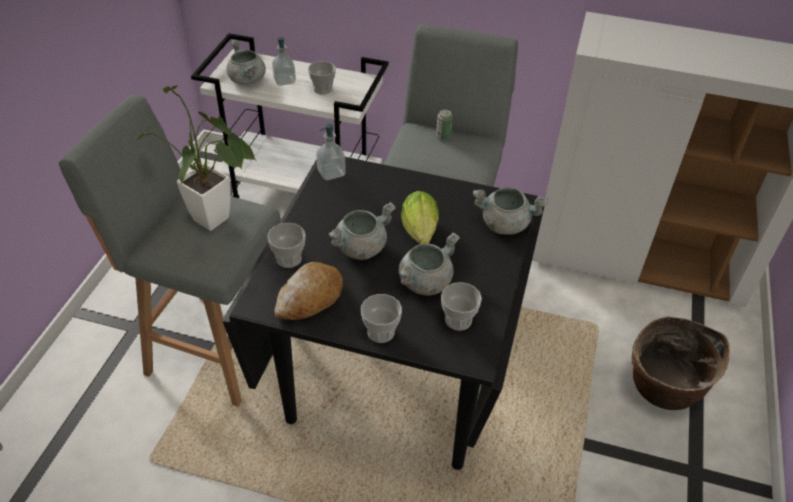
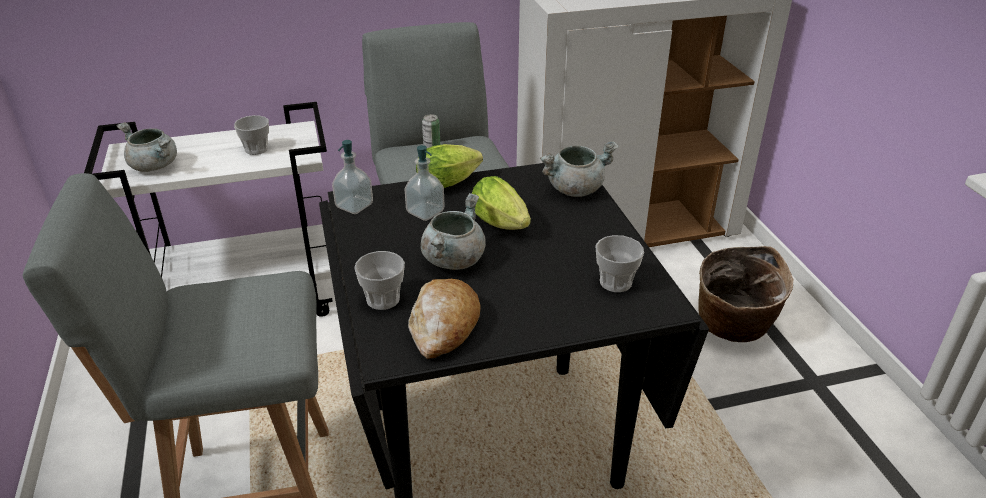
camera: 30 degrees left, 10 degrees down
potted plant [136,85,256,231] -> none
soap dispenser [272,37,296,86] -> soap dispenser moved to [405,145,445,221]
cup [361,294,402,343] -> none
grey cooking pot [399,232,460,295] -> none
none -> lettuce [416,144,483,188]

